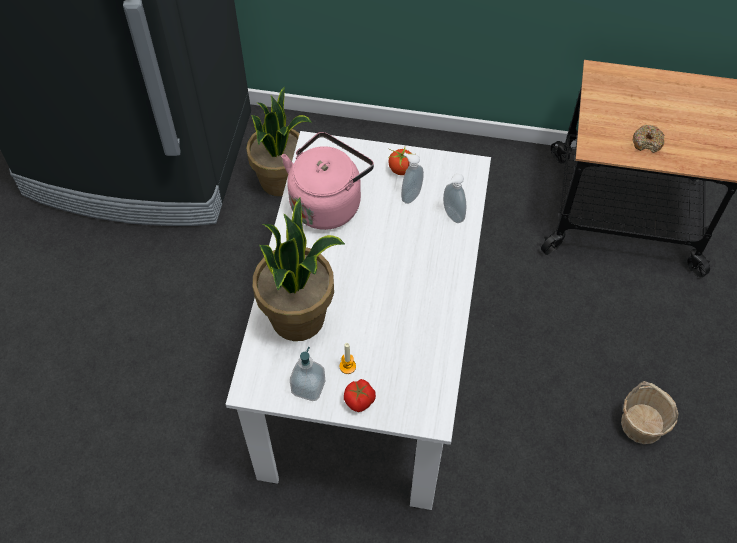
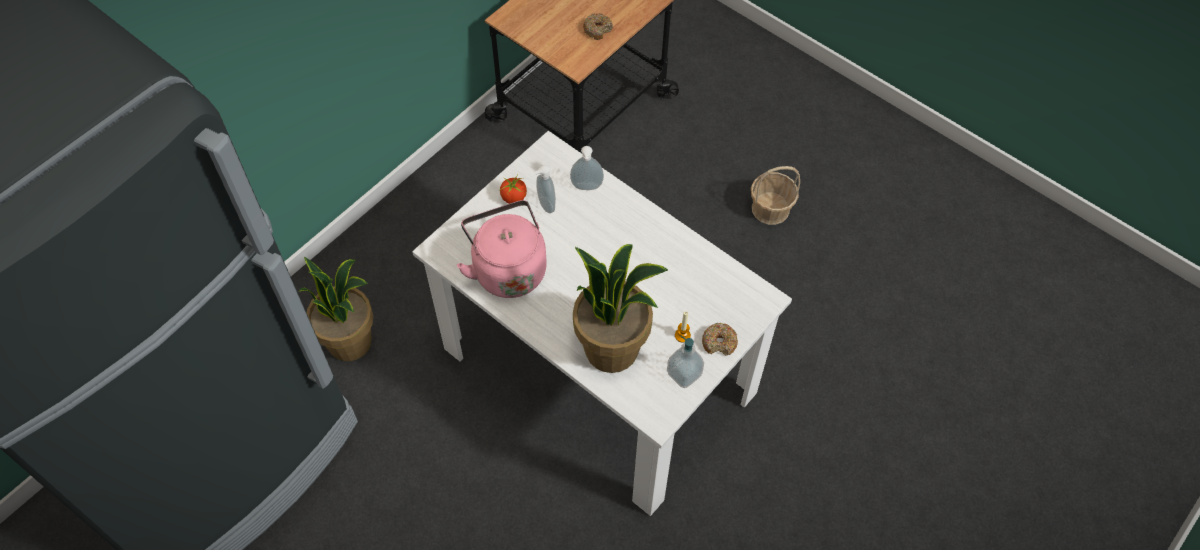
camera: 60 degrees left, 0 degrees up
tomato [344,379,376,412] -> donut [702,323,738,356]

